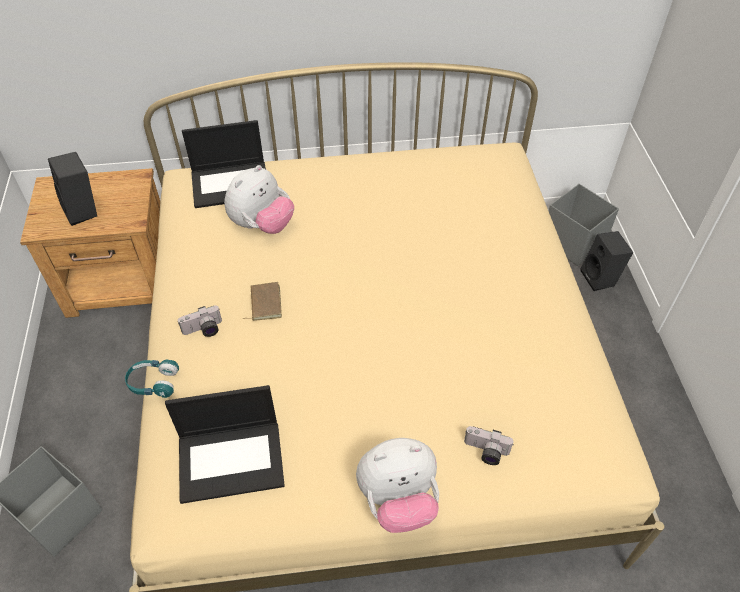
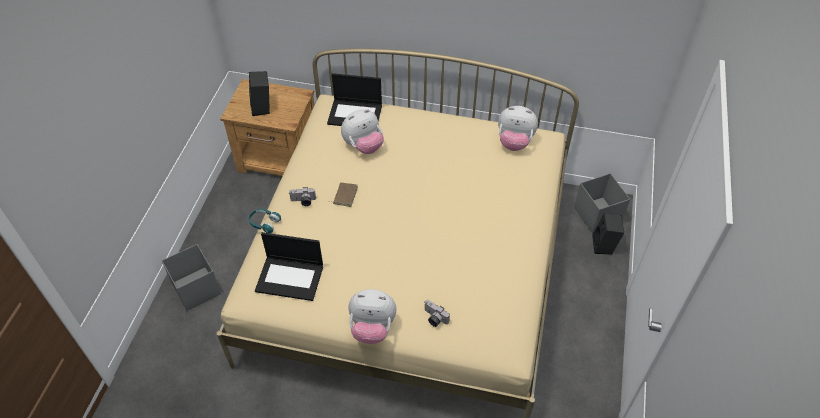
camera: 20 degrees right, 0 degrees up
none -> plush toy [498,106,538,151]

